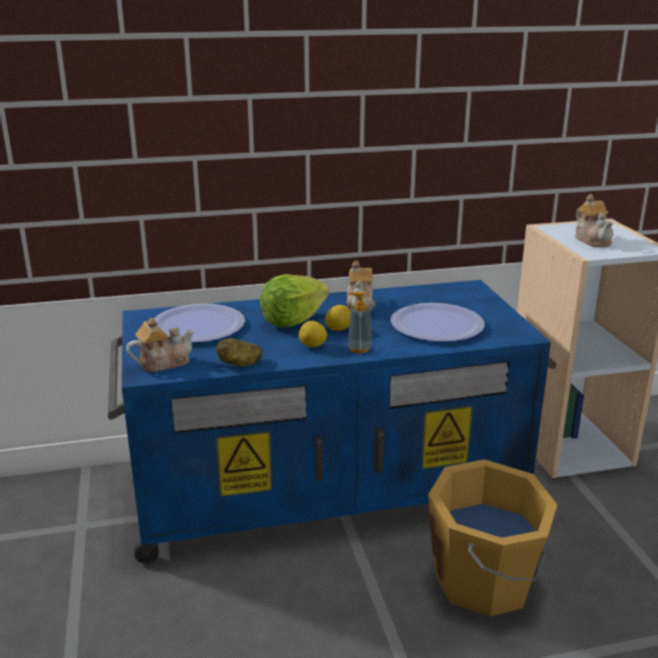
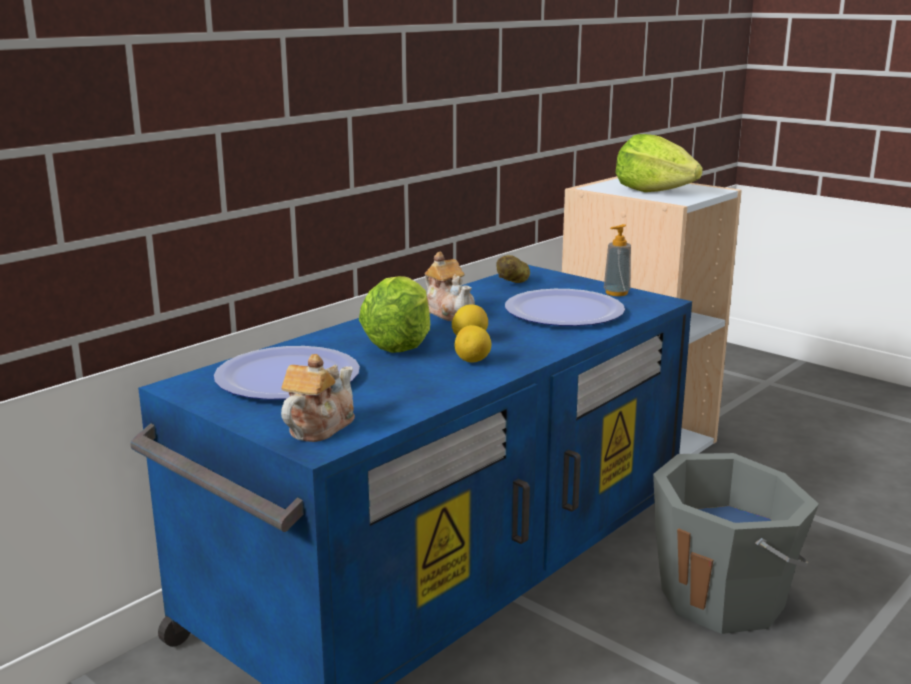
camera: 35 degrees left, 5 degrees down
potato [216,338,262,366] -> potato moved to [496,255,530,283]
soap dispenser [348,292,372,353] -> soap dispenser moved to [604,224,631,296]
orange bucket [428,459,557,617] -> grey bucket [653,453,819,634]
teapot [575,194,614,247] -> lettuce [615,134,703,192]

